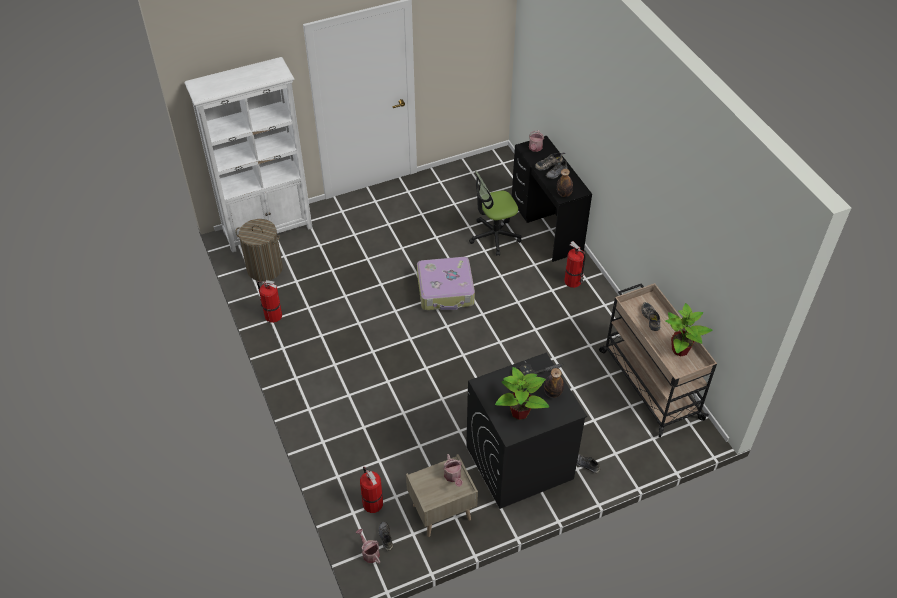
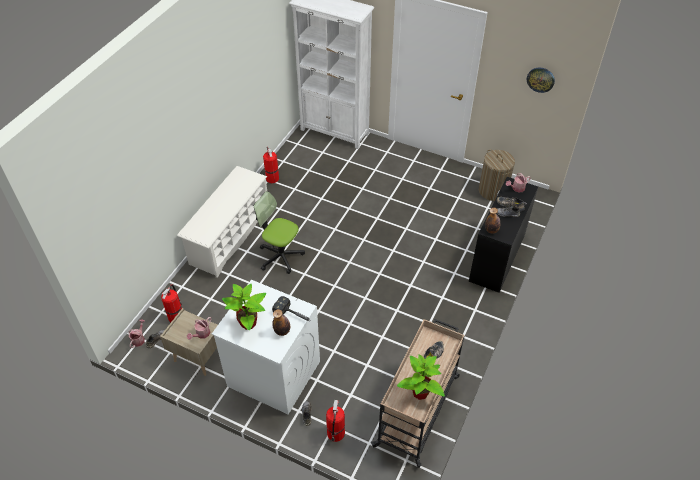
camera: 50 degrees right, 0 degrees up
laundry basket [235,219,283,281] -> laundry basket moved to [479,150,515,201]
suitcase [417,257,475,310] -> none
black washing machine [466,353,587,509] -> white washing machine [212,280,320,414]
office chair [469,171,521,256] -> office chair moved to [254,191,305,274]
fire extinguisher [564,241,586,288] -> fire extinguisher moved to [326,400,345,442]
none -> white shoe rack [177,166,267,278]
none -> wall clock [527,68,555,93]

